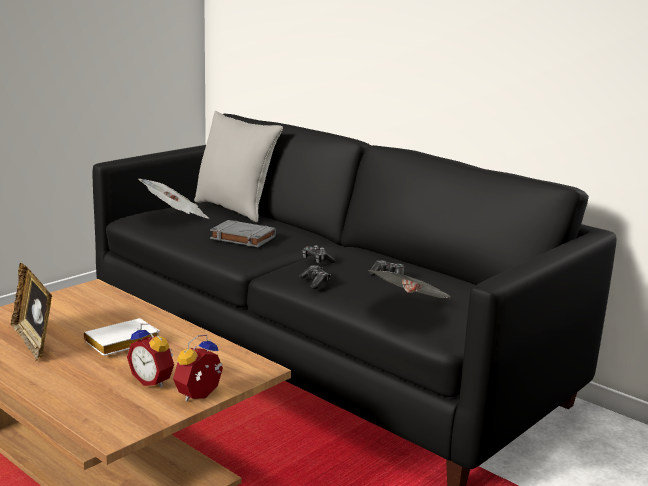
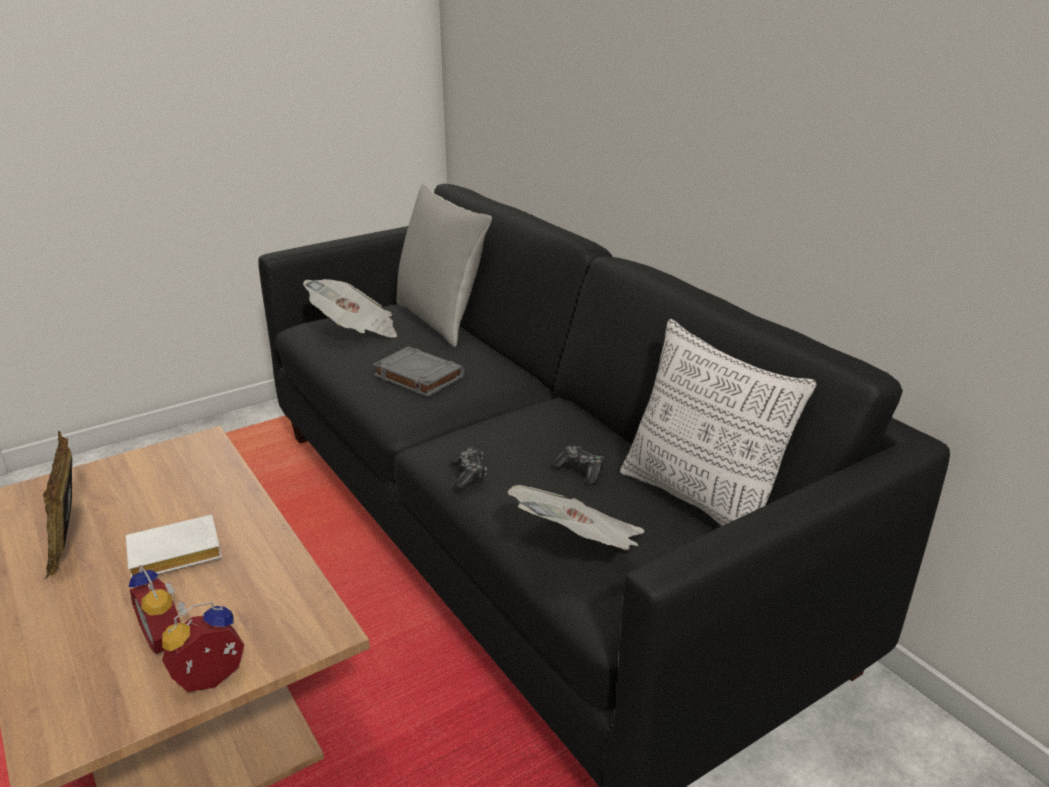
camera: 15 degrees right, 10 degrees up
game controller [302,245,335,263] -> none
none -> pillow [620,319,817,526]

